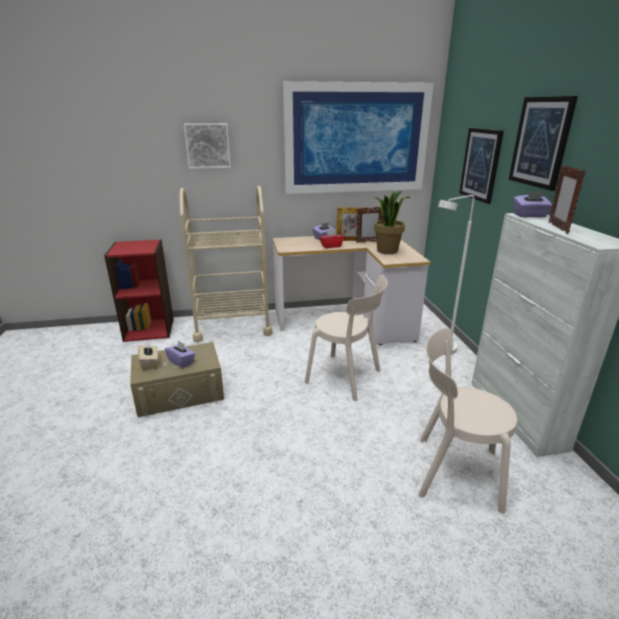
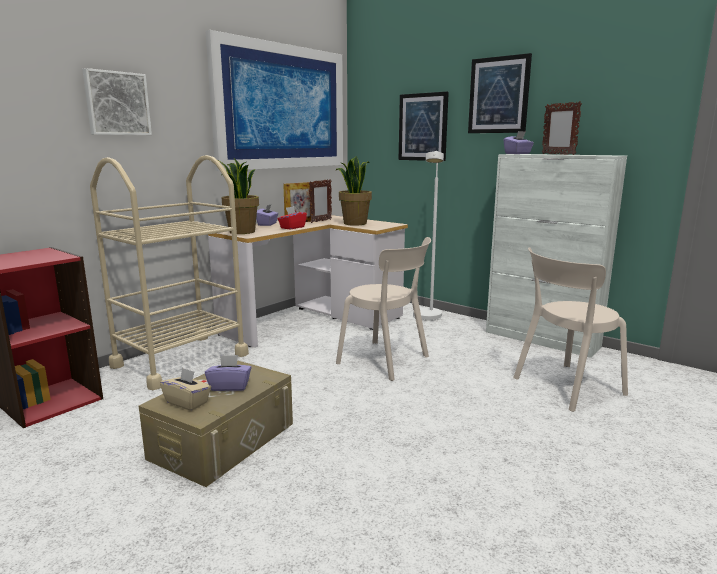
camera: 40 degrees left, 10 degrees down
beige chair [305,275,388,401] -> beige chair turned 45 degrees clockwise [336,237,431,381]
none -> potted plant [218,158,259,234]

